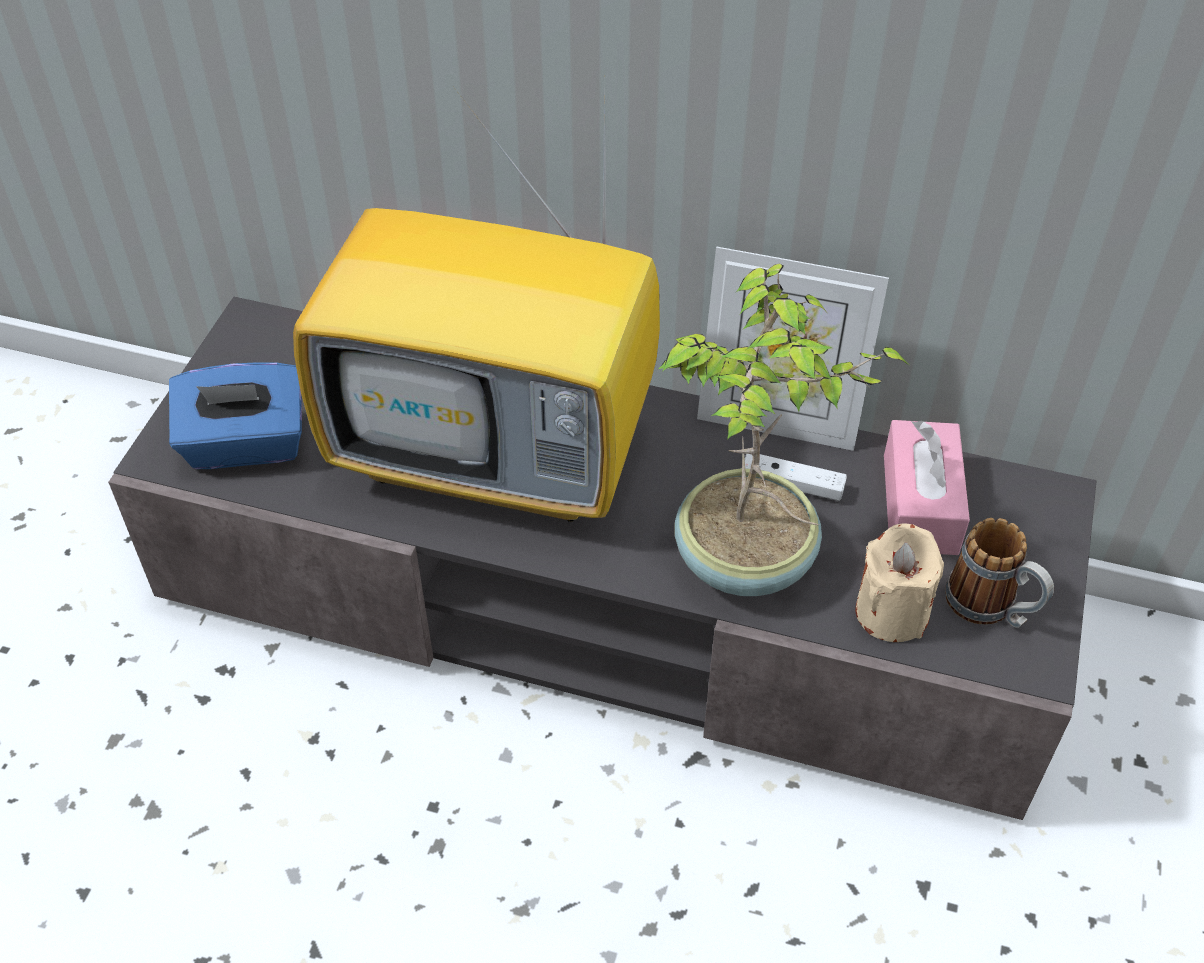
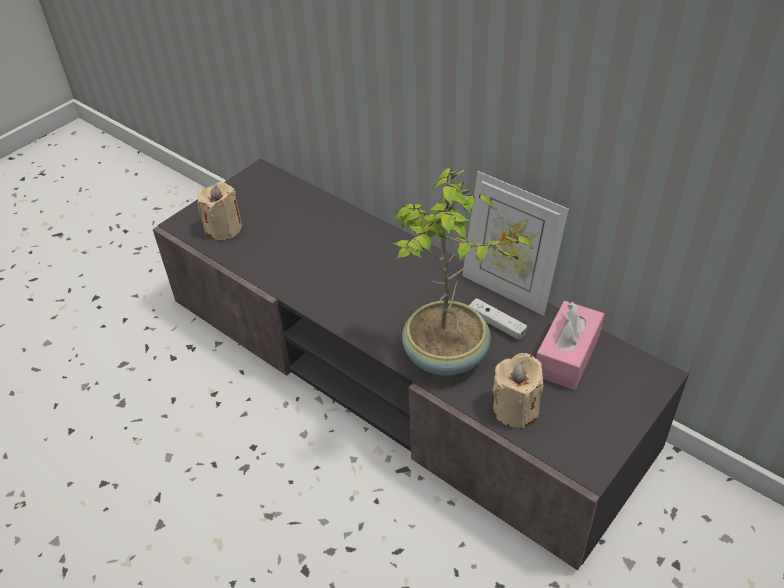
camera: 25 degrees right, 5 degrees down
blue tissue box [169,362,302,469] -> beige candle [197,182,242,240]
television [293,85,660,522] -> none
mug [945,518,1054,628] -> none

